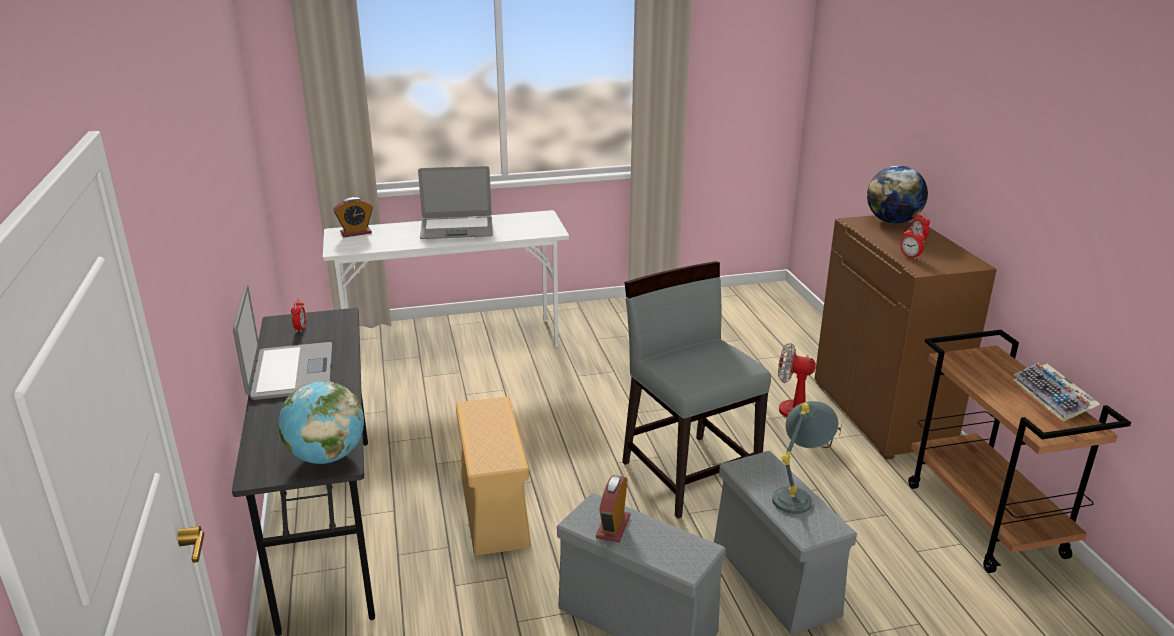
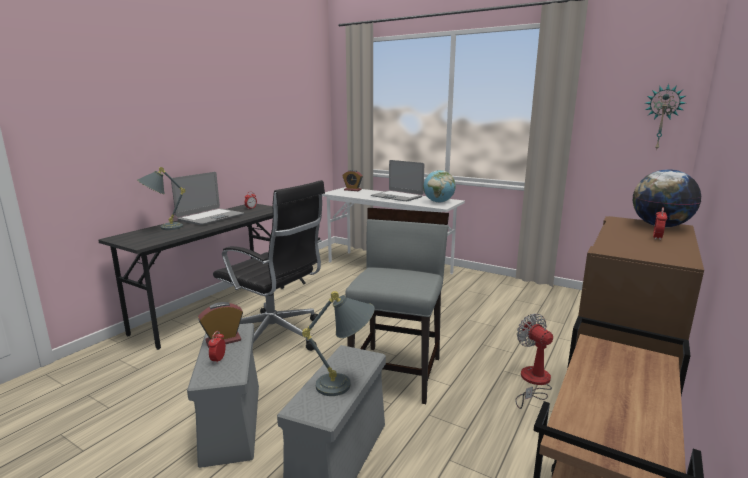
camera: 45 degrees right, 10 degrees down
globe [278,381,364,464] -> globe moved to [423,170,456,203]
beige storage box [456,397,531,556] -> black office chair [213,180,325,351]
alarm clock [901,227,925,260] -> alarm clock moved to [208,331,226,364]
keyboard [1013,363,1100,421] -> none
none -> grey table lamp [137,167,186,230]
none -> wall clock [645,84,685,151]

